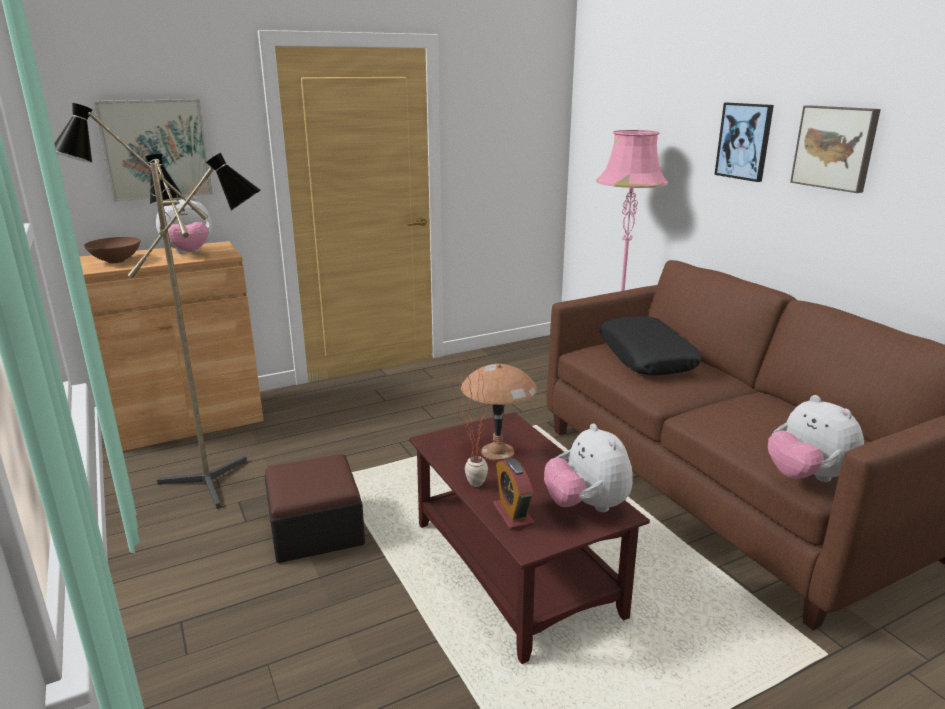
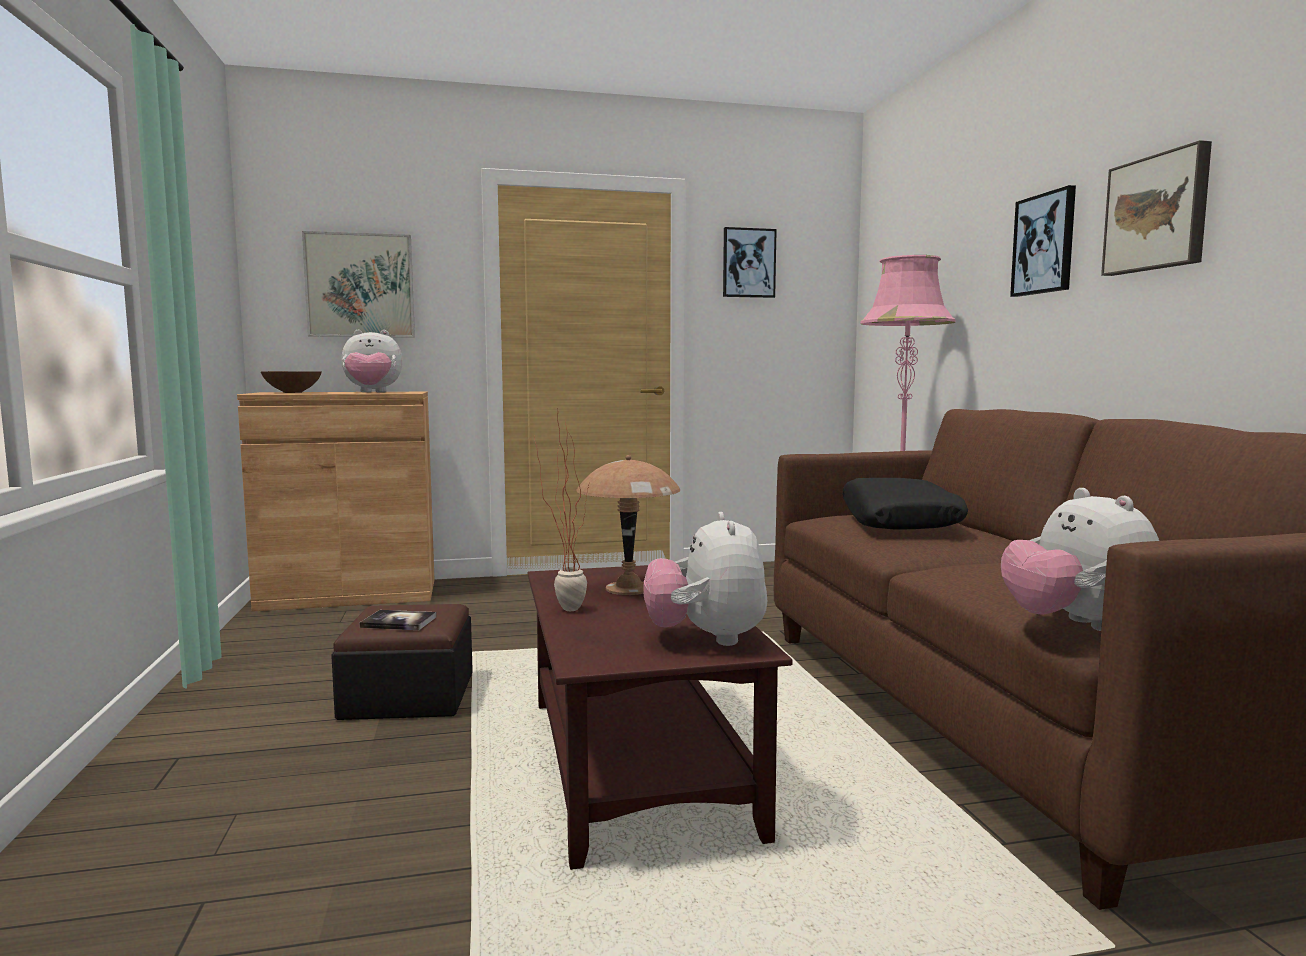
camera: 15 degrees right, 15 degrees down
floor lamp [54,103,261,509] -> none
alarm clock [493,458,534,530] -> none
none -> book [359,610,437,630]
none -> picture [723,227,777,298]

